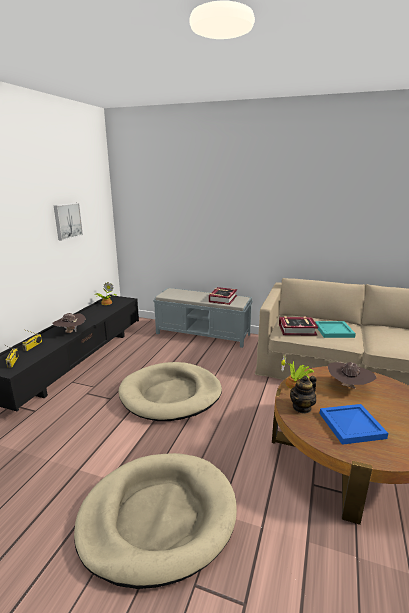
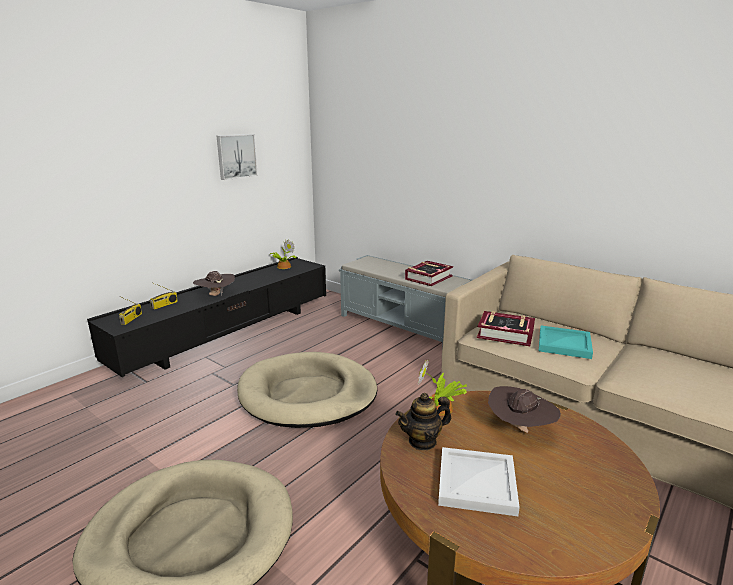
camera: 20 degrees right, 0 degrees up
blue tray [320,404,388,445] -> white tray [438,447,520,516]

